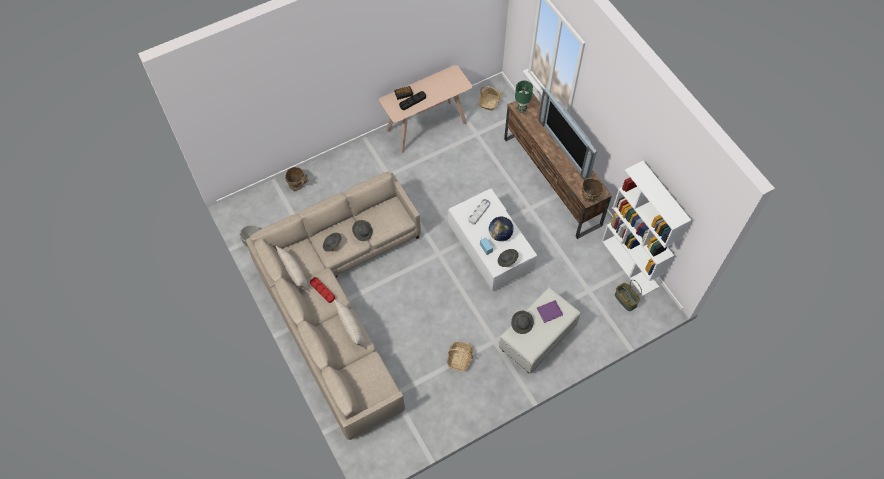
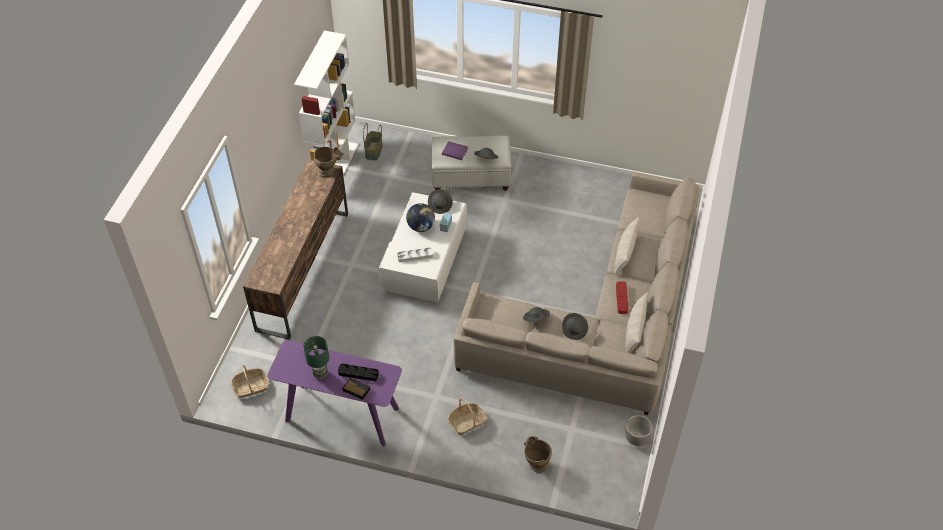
camera: 135 degrees left, 10 degrees down
beige console table [379,65,472,154] -> purple console table [267,340,402,446]
basket [448,341,473,371] -> basket moved to [447,398,487,435]
green table lamp [515,80,533,113] -> green table lamp moved to [303,336,329,379]
television [538,88,597,180] -> none

